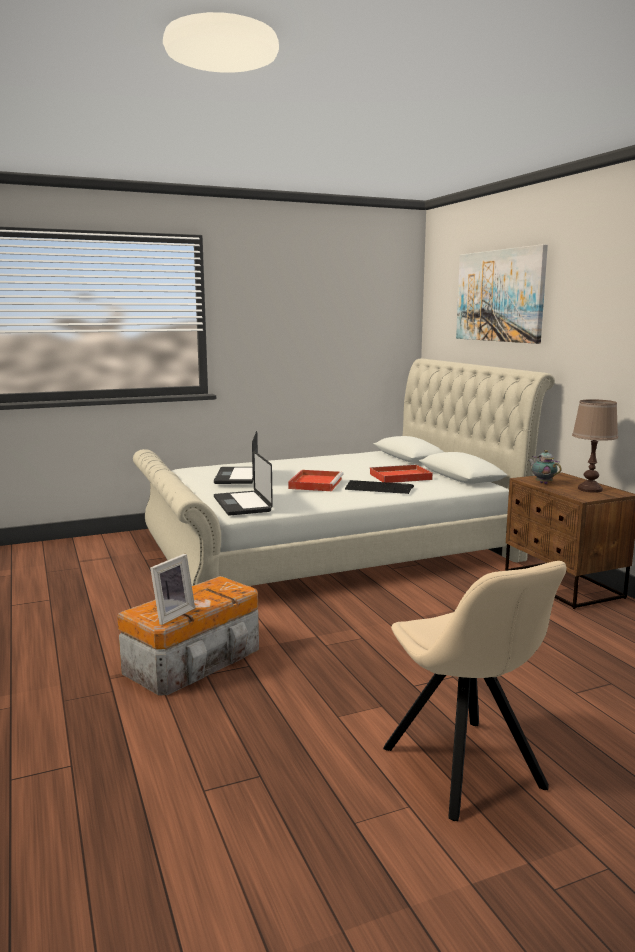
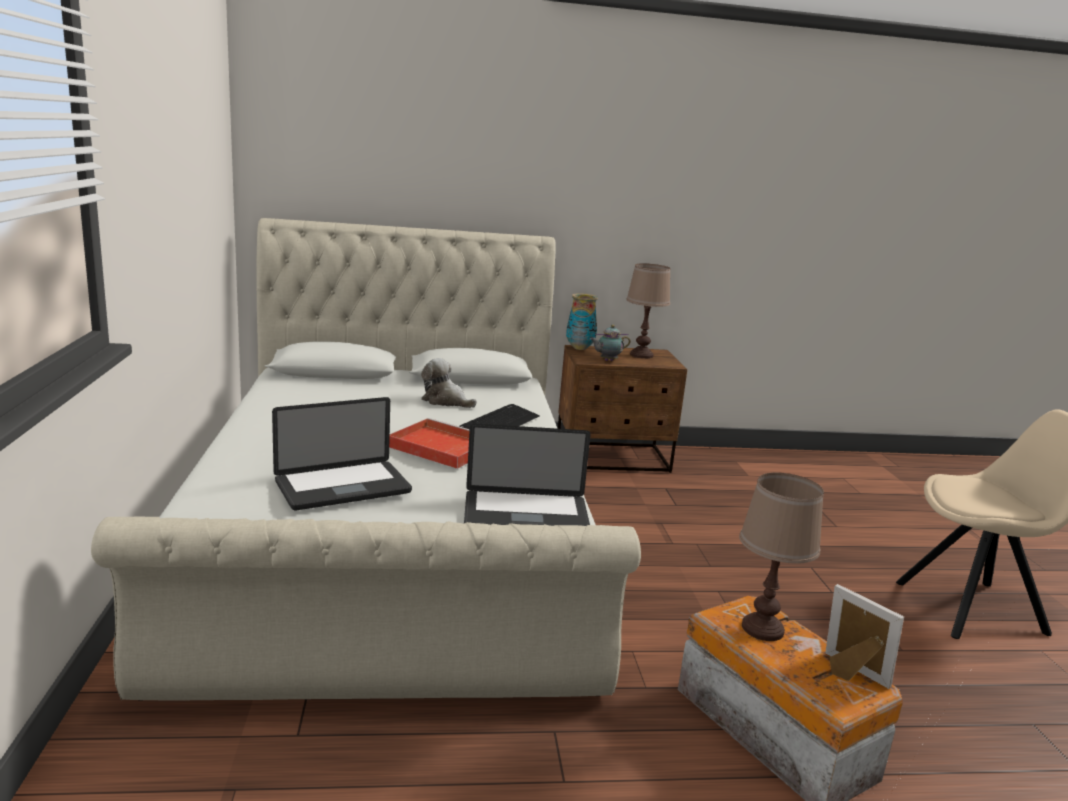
camera: 75 degrees left, 5 degrees up
laptop [214,431,258,484] -> laptop turned 45 degrees counterclockwise [272,397,412,510]
red tray [370,464,433,483] -> plush toy [421,358,477,408]
picture [456,244,548,344] -> none
none -> vase [566,293,598,350]
none -> brown table lamp [739,472,824,641]

